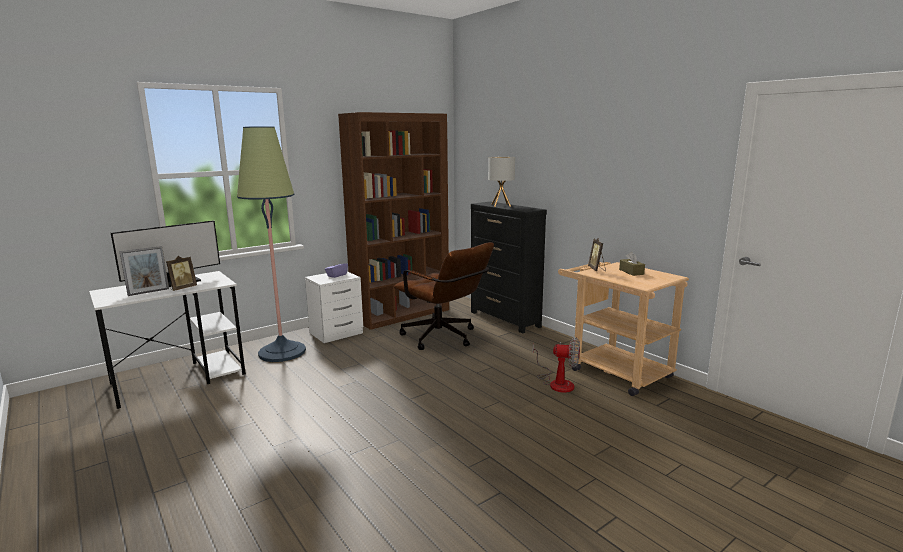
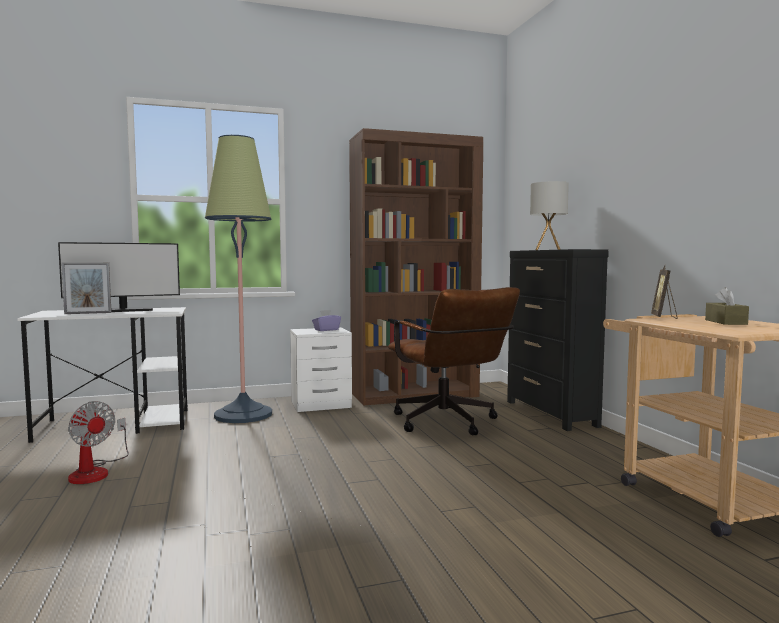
camera: 20 degrees right, 10 degrees down
picture frame [166,256,197,291] -> none
fan [533,337,580,393] -> fan moved to [68,401,129,484]

